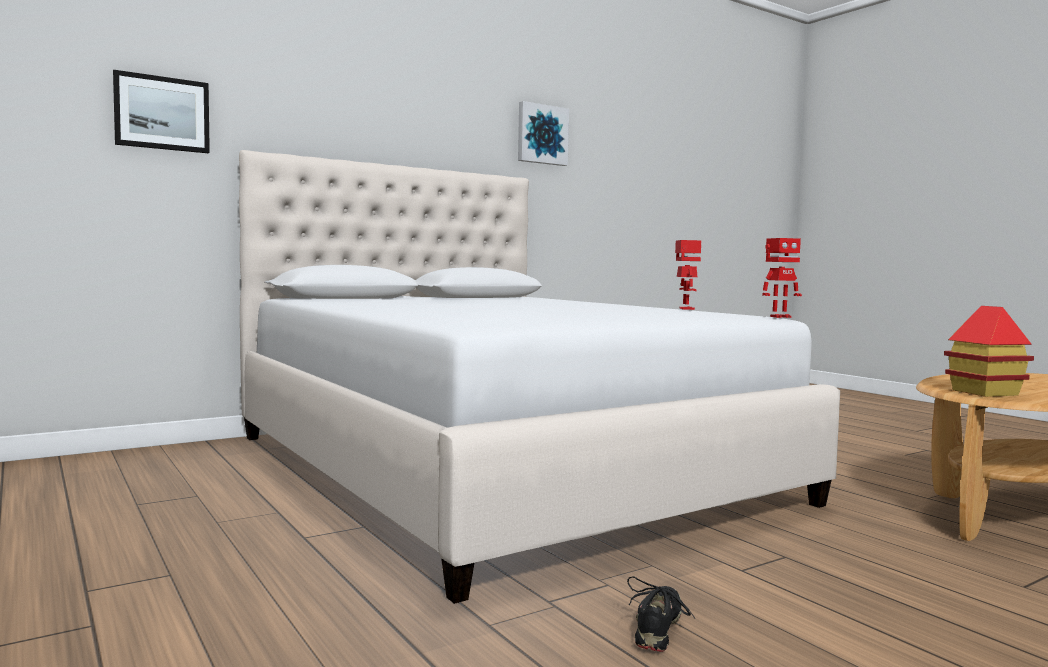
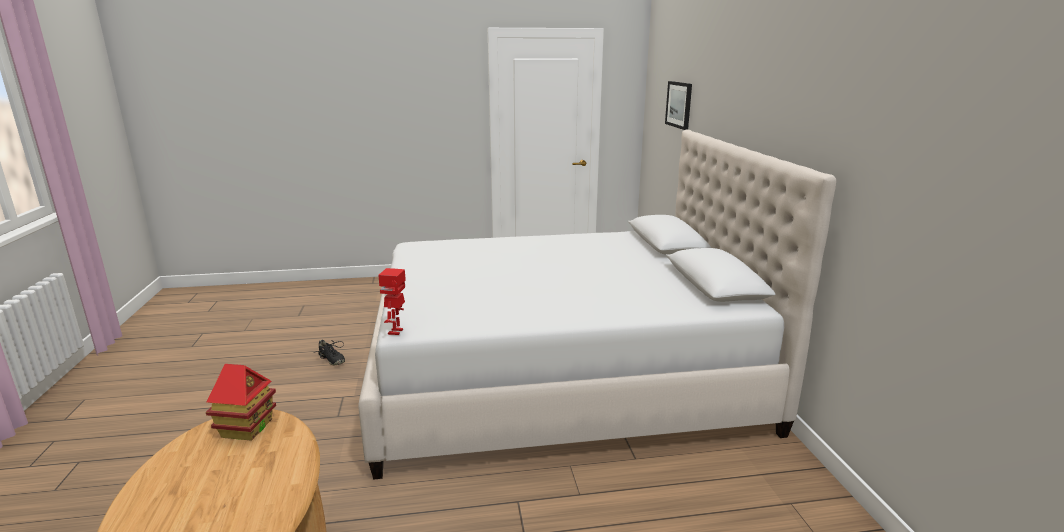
camera: 115 degrees right, 15 degrees up
picture [518,101,569,166] -> none
toy robot [675,240,701,310] -> none

